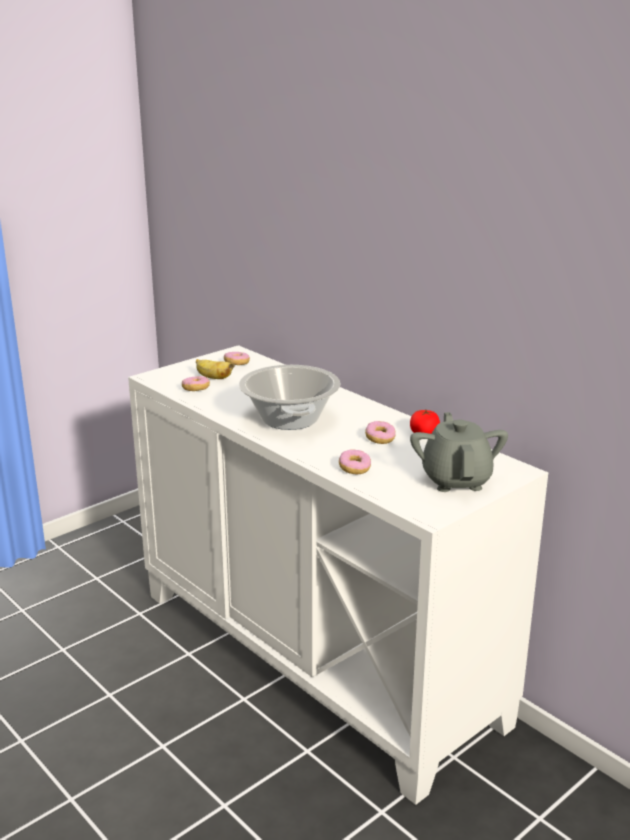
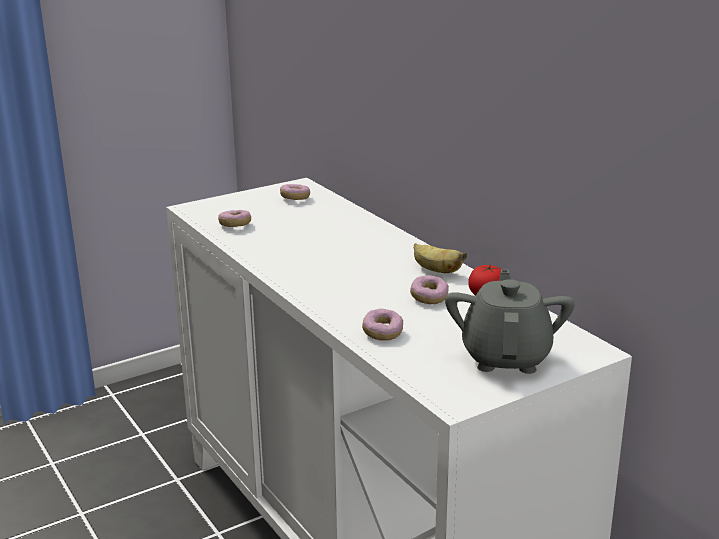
camera: 10 degrees right, 0 degrees up
banana [196,359,235,379] -> banana moved to [414,243,467,273]
cooking pot [239,365,341,430] -> none

